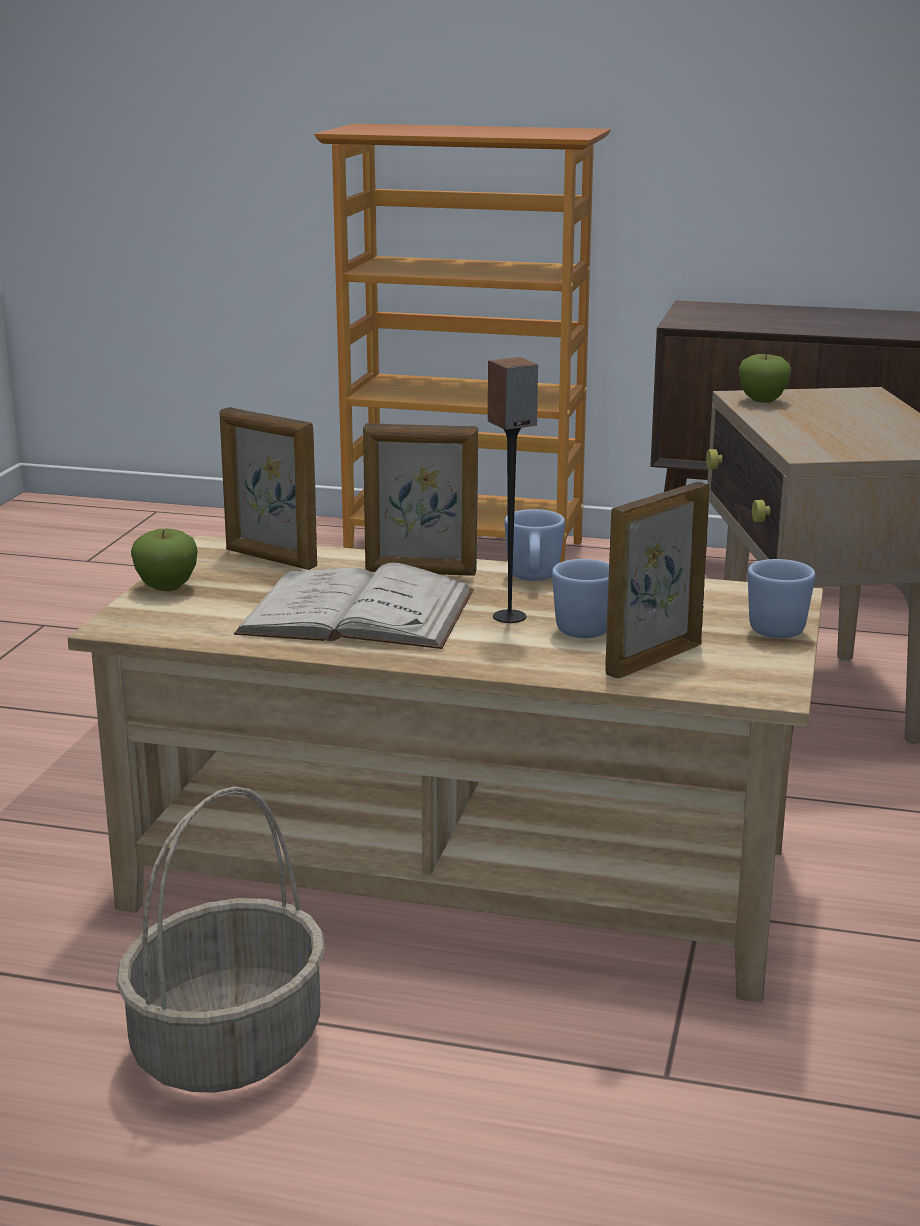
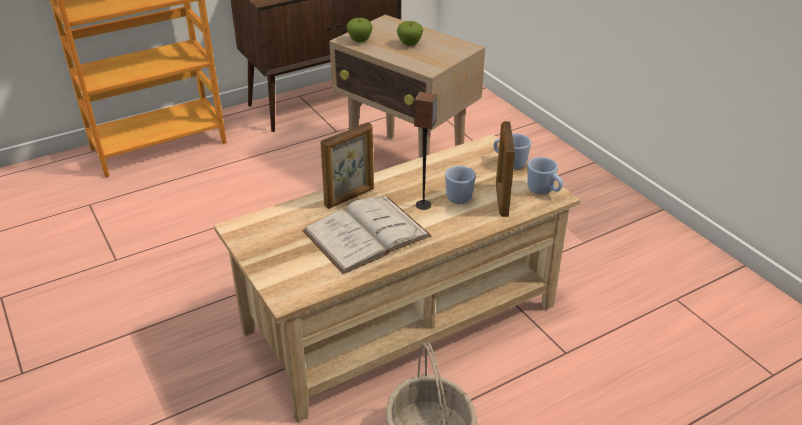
camera: 45 degrees left, 15 degrees up
apple [131,529,198,591] -> apple moved to [397,21,423,46]
picture frame [220,407,317,570] -> none
blue mug [504,509,565,581] -> blue mug moved to [527,157,563,195]

